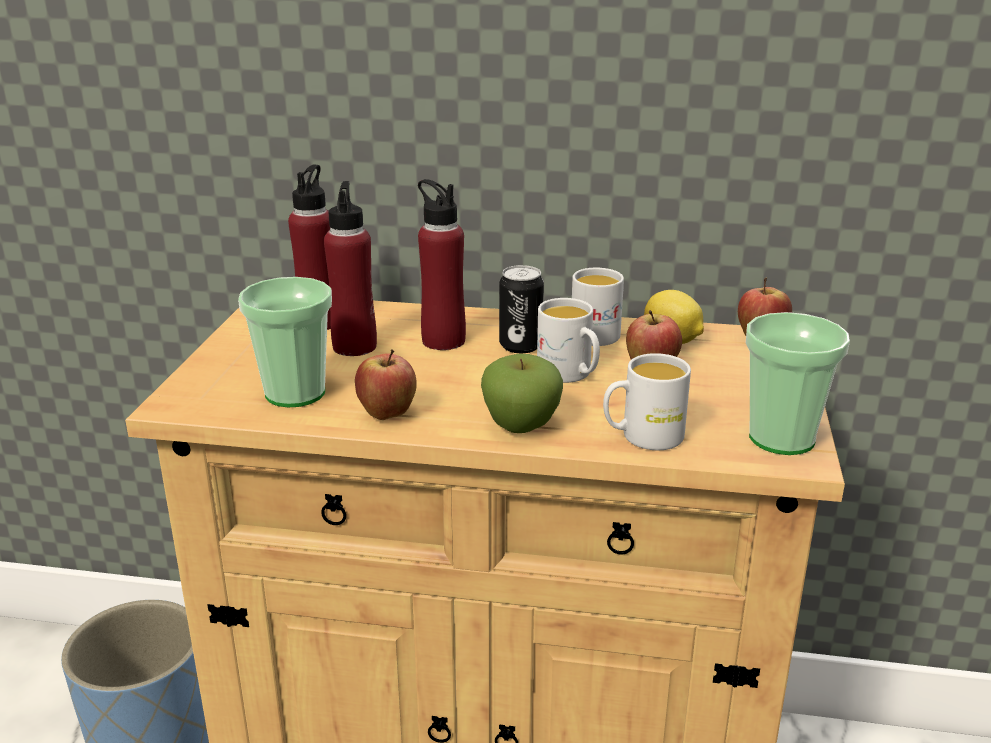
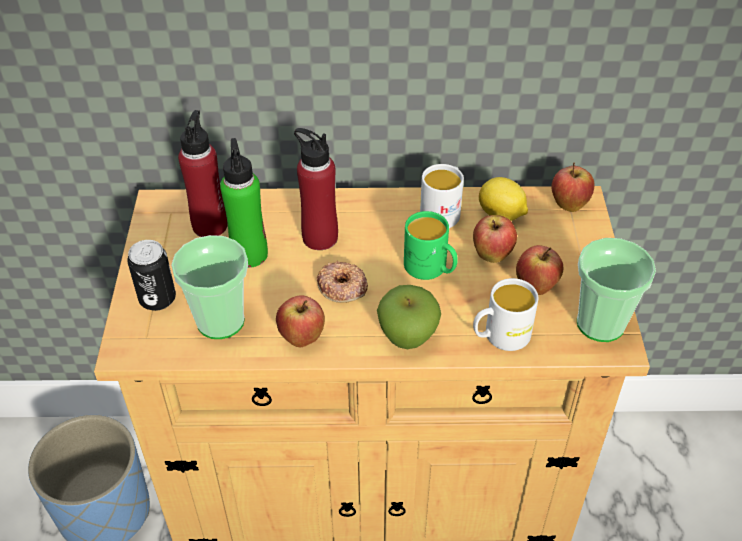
camera: 10 degrees left, 20 degrees up
red bottle [324,181,377,356] -> green bottle [220,138,268,268]
can [499,265,544,353] -> can moved to [127,240,176,311]
white mug [537,298,600,383] -> green mug [404,211,458,280]
none -> donut [317,261,368,303]
none -> apple [516,245,563,295]

